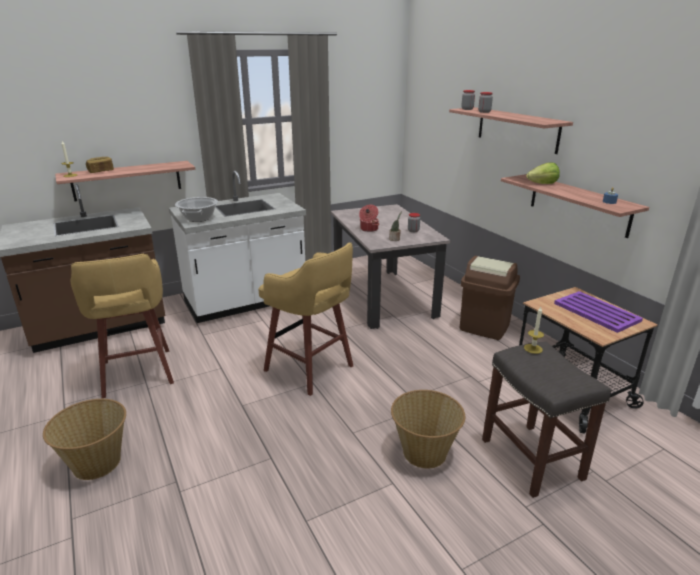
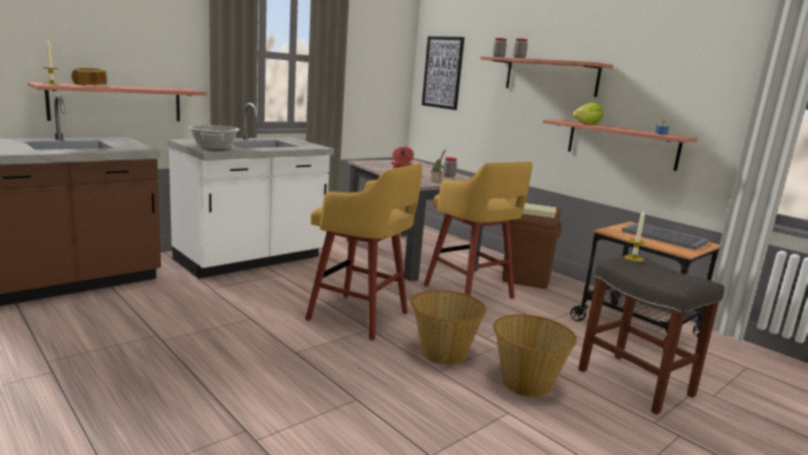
camera: 15 degrees left, 10 degrees down
basket [43,399,126,480] -> basket moved to [411,290,487,365]
yellow stool [70,254,174,398] -> yellow stool moved to [424,162,532,299]
purple tray [554,291,643,333] -> grey tray [622,223,709,250]
none -> picture [422,36,465,110]

